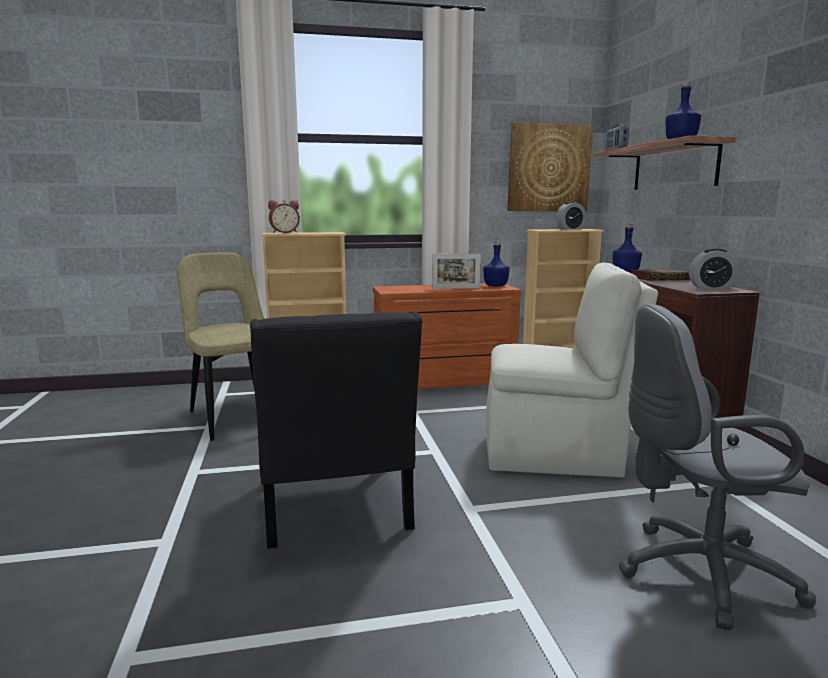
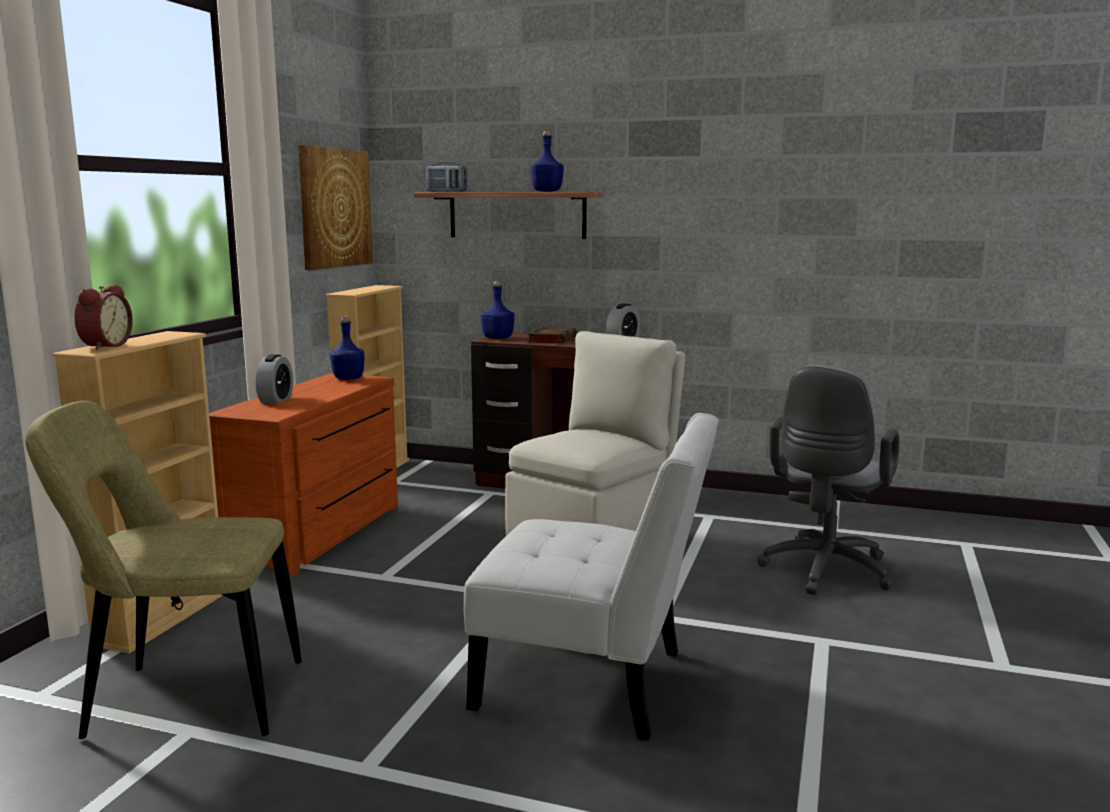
camera: 60 degrees left, 0 degrees up
black chair [250,312,423,549] -> white chair [464,413,719,741]
picture frame [432,253,481,289] -> none
alarm clock [556,201,586,230] -> alarm clock moved to [256,354,293,404]

